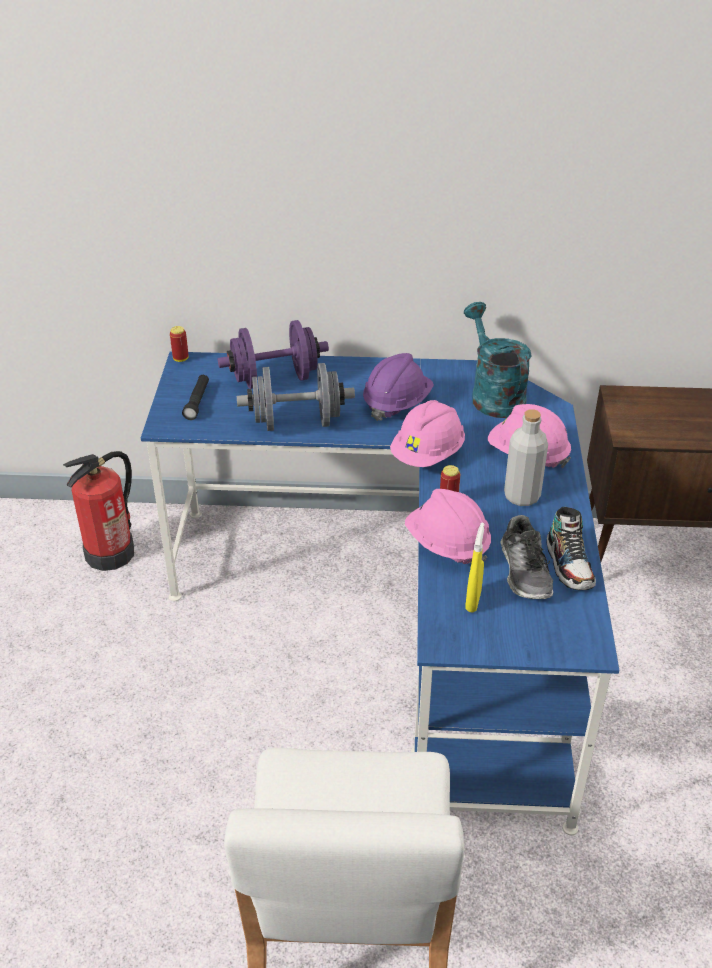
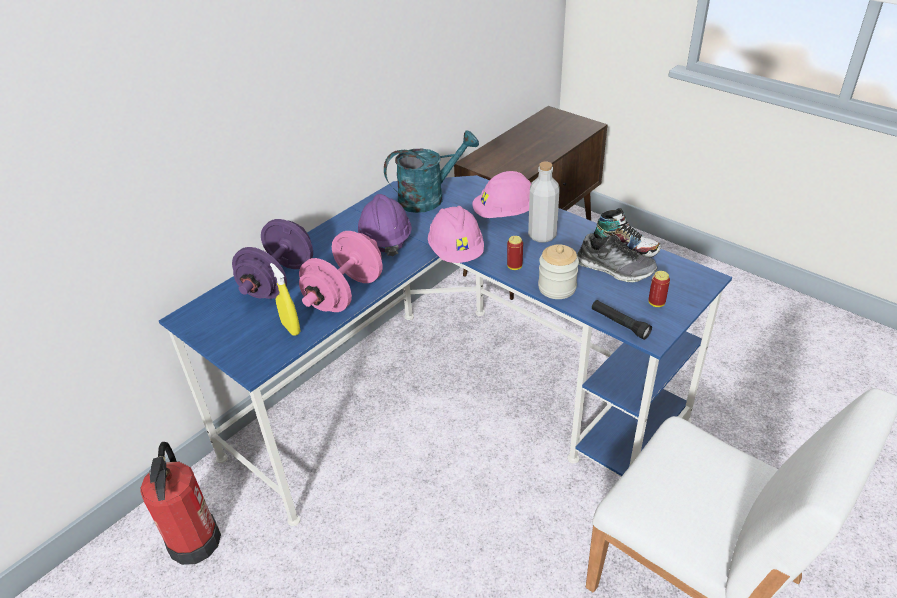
camera: 50 degrees left, 0 degrees up
can [170,326,189,362] -> can moved to [649,271,670,307]
black flashlight [182,375,209,420] -> black flashlight moved to [592,300,652,340]
grey dumbbell [237,363,355,431] -> pink dumbbell [299,231,383,312]
pink hard hat [405,489,491,564] -> jar [538,244,579,299]
turquoise watering can [464,302,531,418] -> turquoise watering can turned 135 degrees clockwise [384,130,479,213]
yellow spray bottle [465,523,484,612] -> yellow spray bottle moved to [270,263,300,336]

